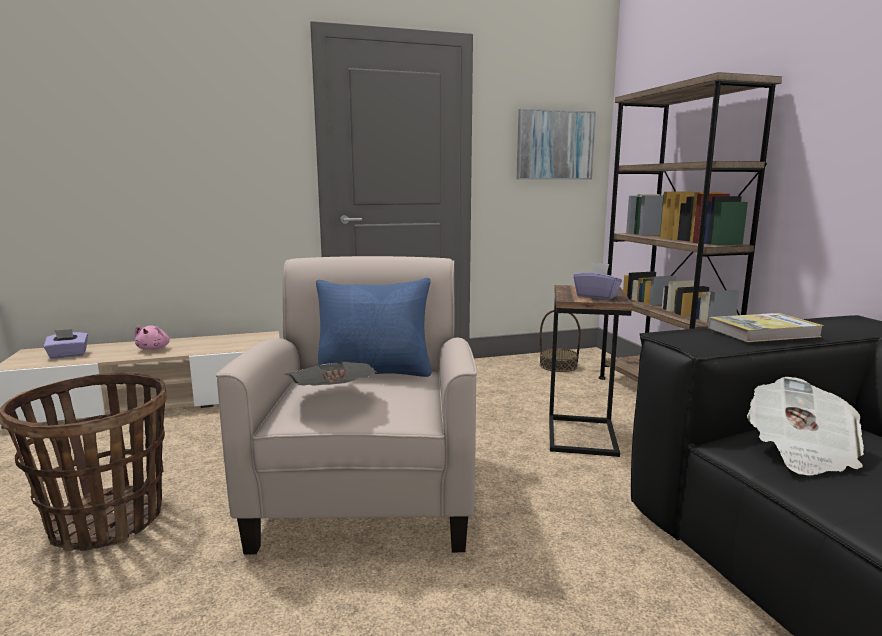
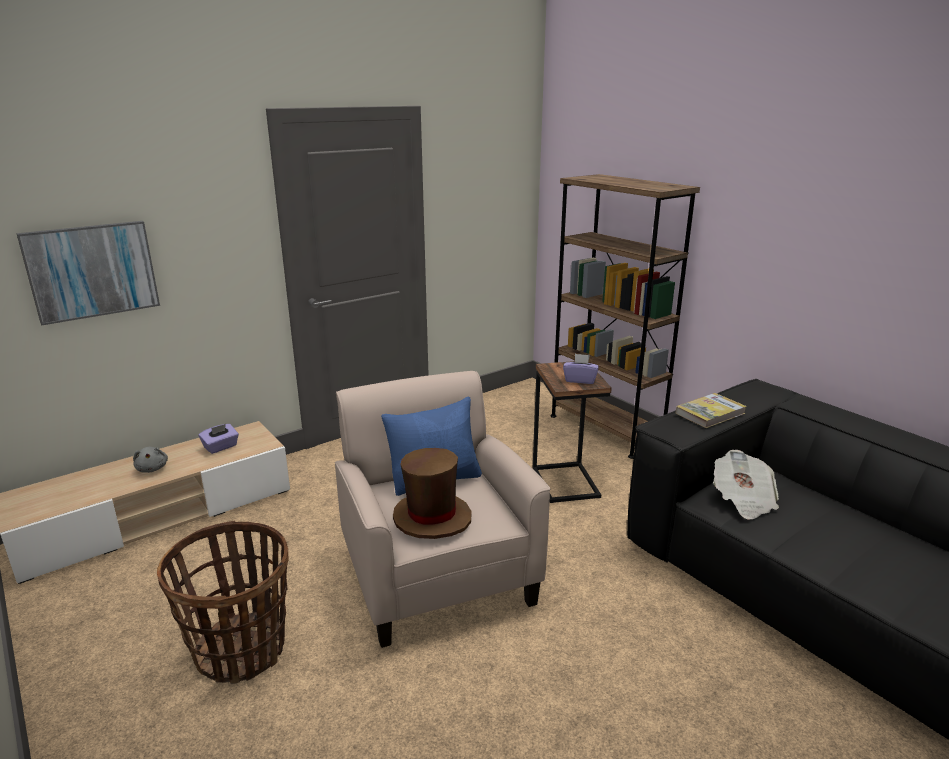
camera: 20 degrees left, 10 degrees up
purple tissue box [43,329,88,359] -> purple tissue box moved to [199,424,239,454]
pink plush toy [135,325,170,350] -> grey plush toy [133,447,168,473]
newspaper [285,362,377,385] -> brown hat [393,448,471,539]
picture [517,109,596,180] -> picture moved to [16,221,160,326]
basket [539,310,581,372] -> none

